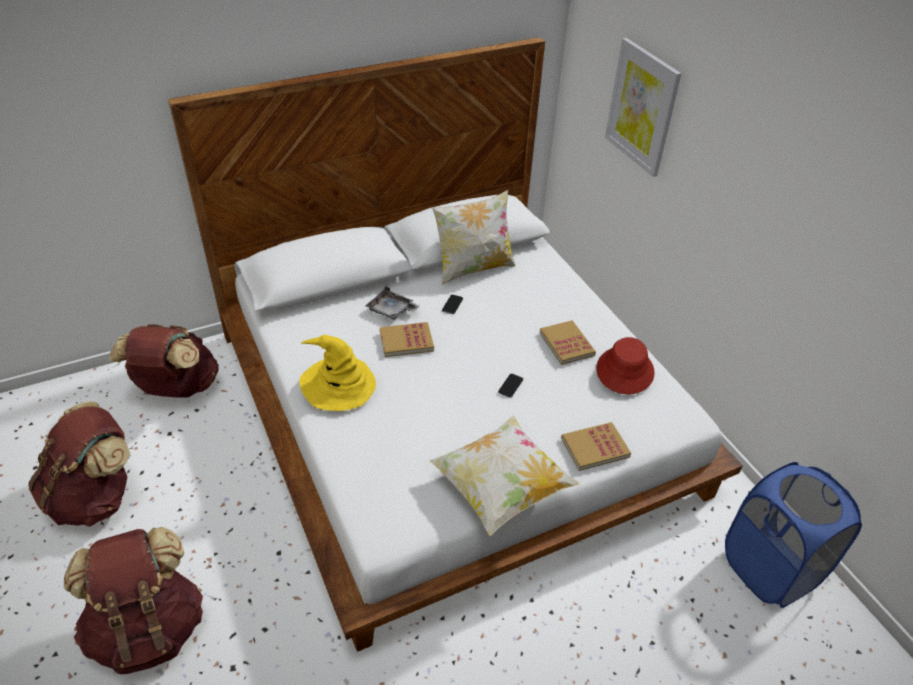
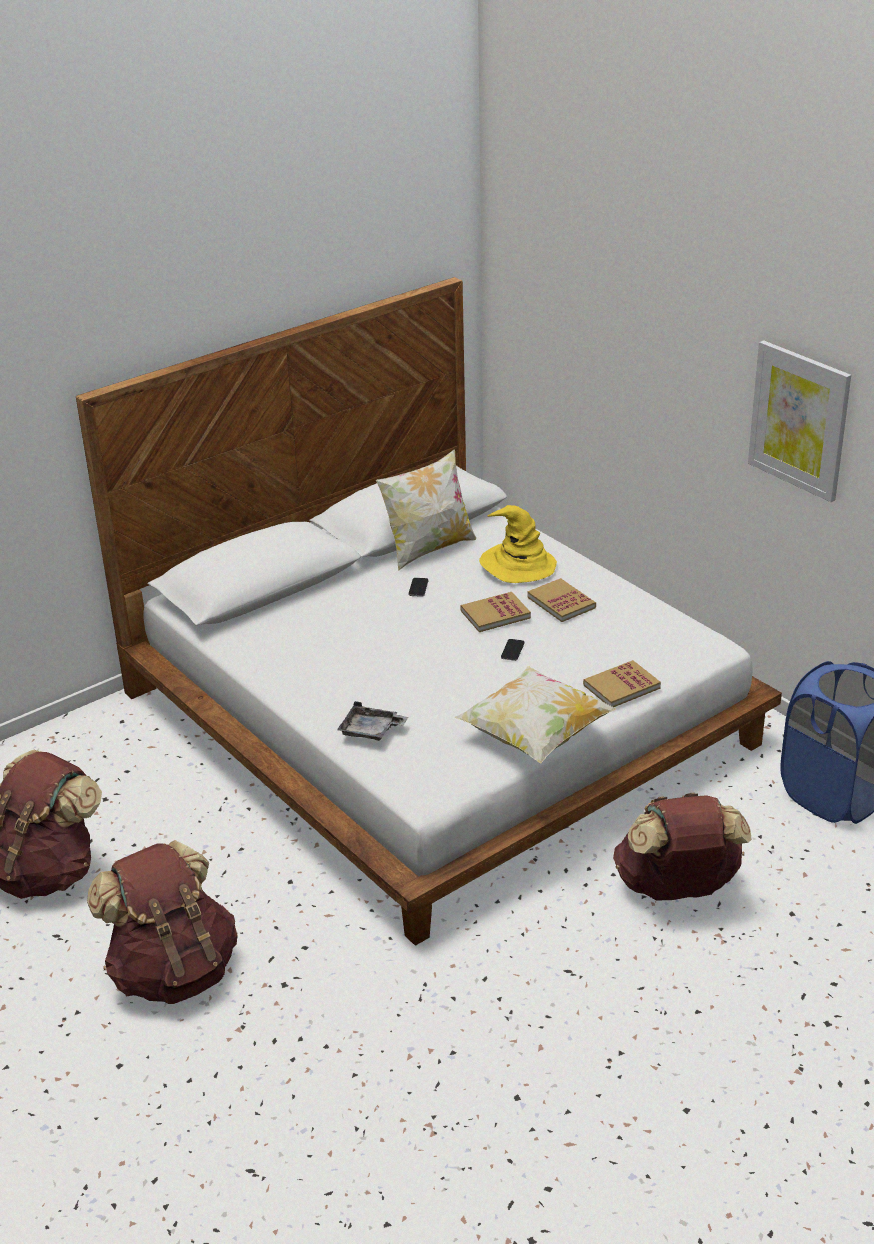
camera: 10 degrees left, 10 degrees down
brown backpack [109,324,218,397] -> brown backpack moved to [613,793,752,901]
yellow hat [299,335,376,411] -> yellow hat moved to [479,505,557,583]
grey tray [366,286,419,320] -> grey tray moved to [337,701,408,741]
book [380,322,434,357] -> book moved to [461,592,531,632]
red hat [596,337,655,394] -> none
picture [605,38,681,177] -> picture moved to [748,340,851,502]

